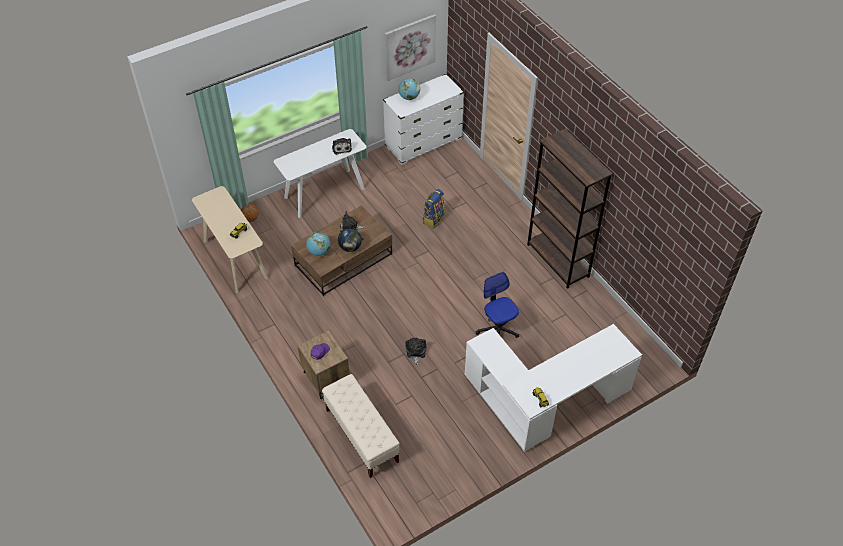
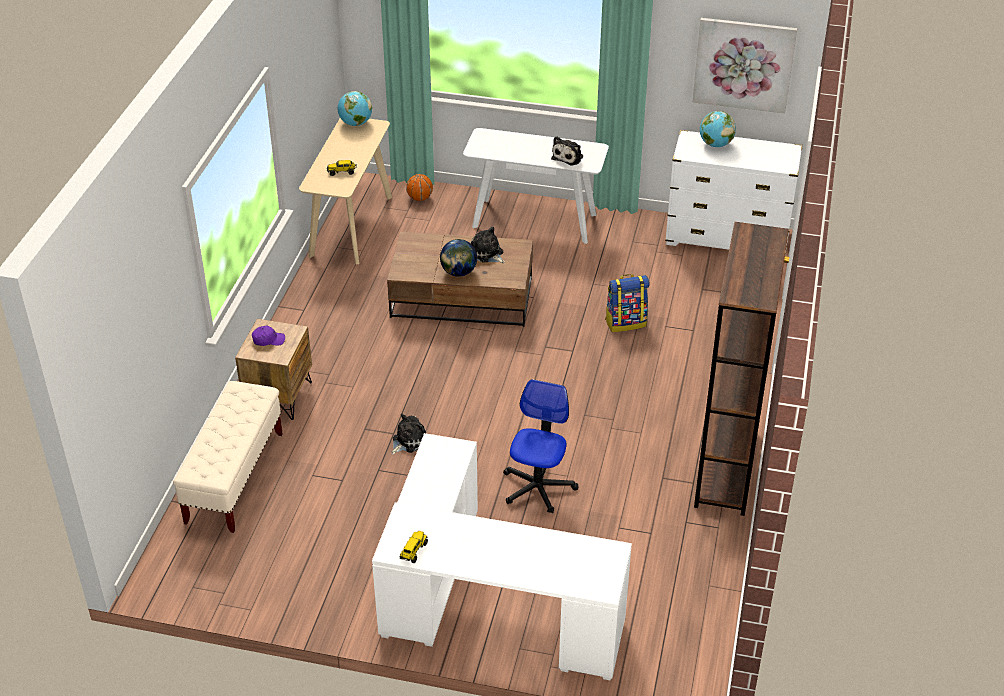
camera: 45 degrees right, 10 degrees down
globe [306,232,330,256] -> globe moved to [338,91,372,126]

